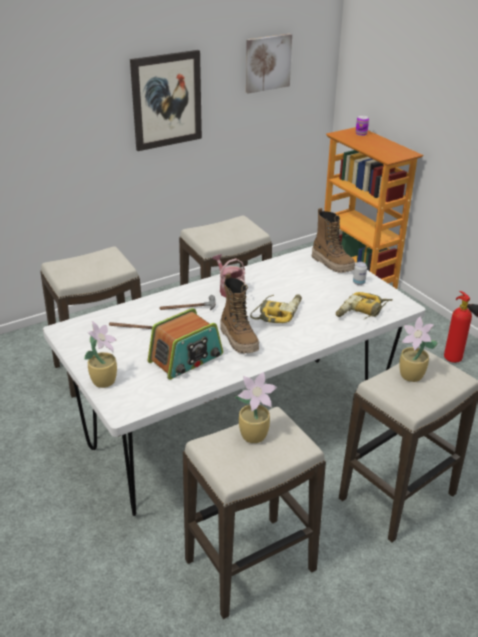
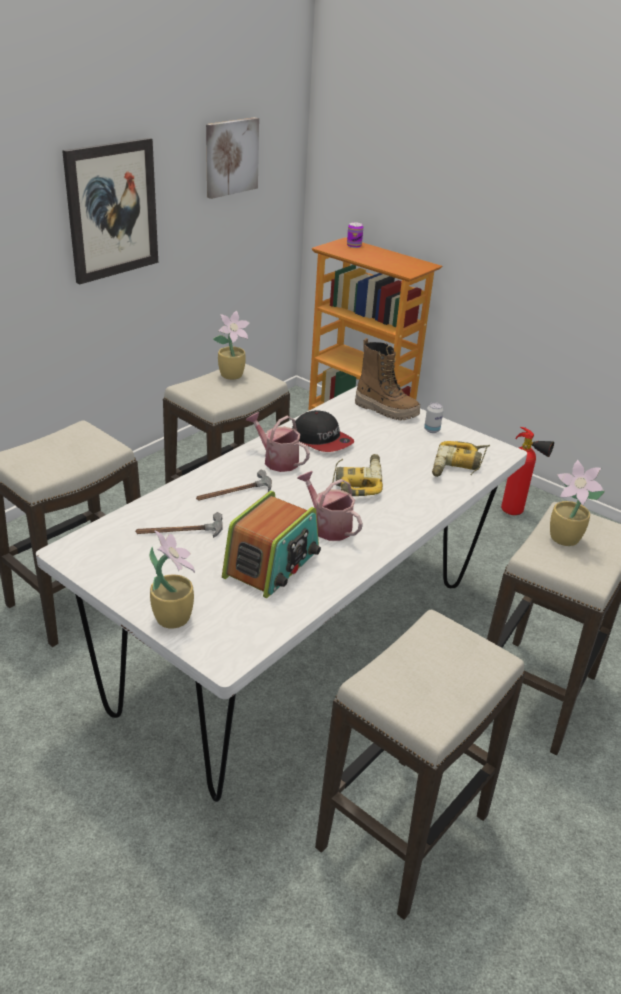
camera: 20 degrees left, 0 degrees up
boot [220,273,259,354] -> watering can [297,471,363,541]
potted plant [235,372,277,443] -> potted plant moved to [213,311,250,380]
none -> cap [292,410,354,452]

